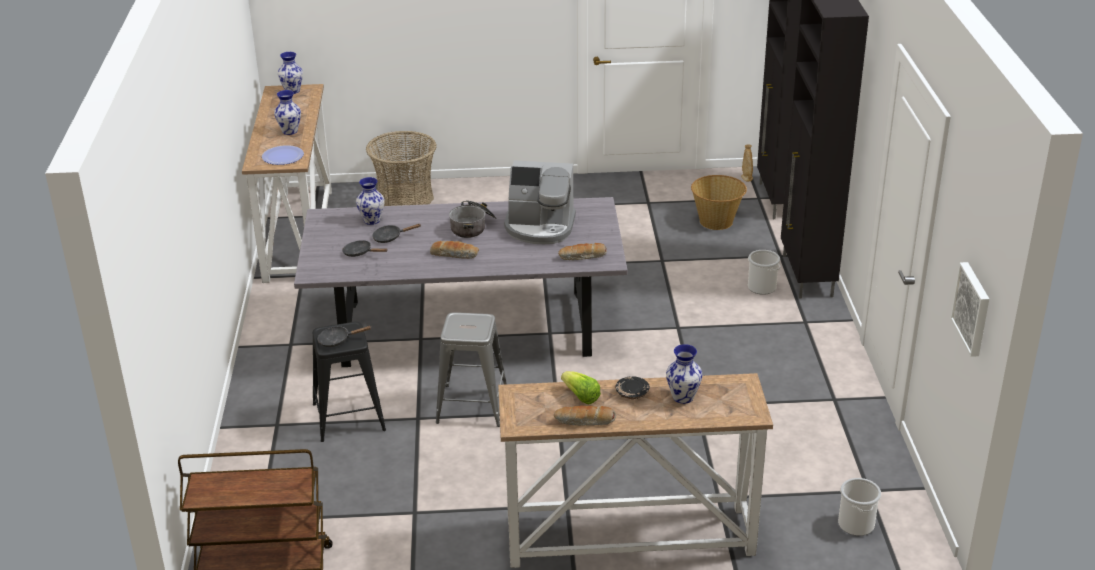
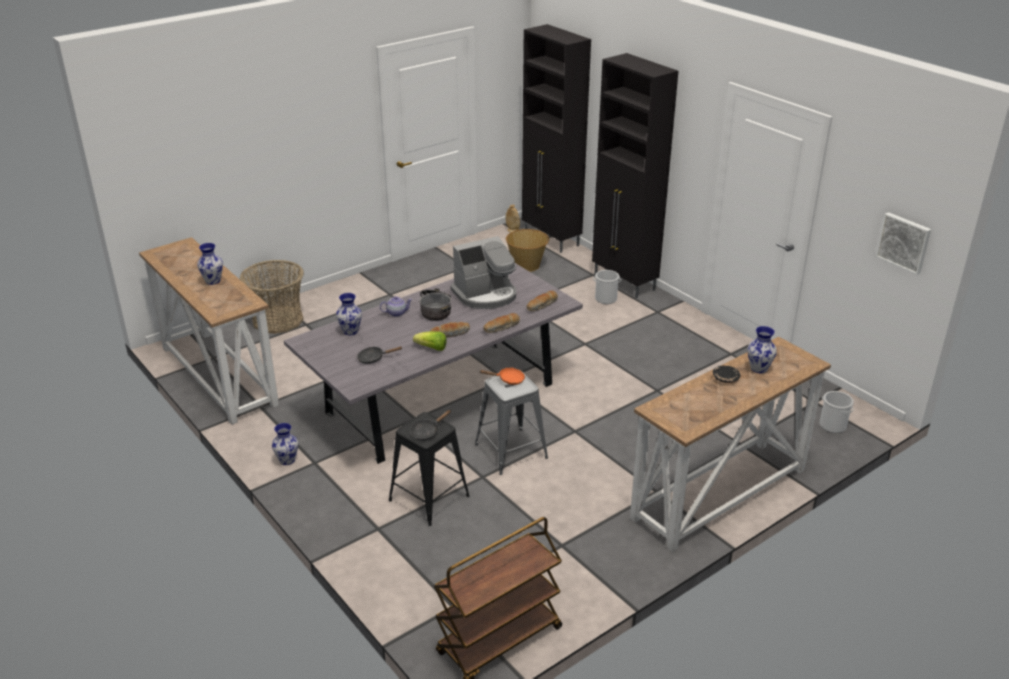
camera: 35 degrees left, 0 degrees up
plate [262,145,304,165] -> none
vase [278,52,303,94] -> vase moved to [272,423,298,465]
black frying pan [372,224,421,243] -> none
bread [554,405,616,426] -> bread moved to [483,313,520,333]
lettuce [561,371,601,405] -> lettuce moved to [413,331,447,351]
none -> teapot [380,296,412,317]
none -> orange frying pan [479,368,525,385]

